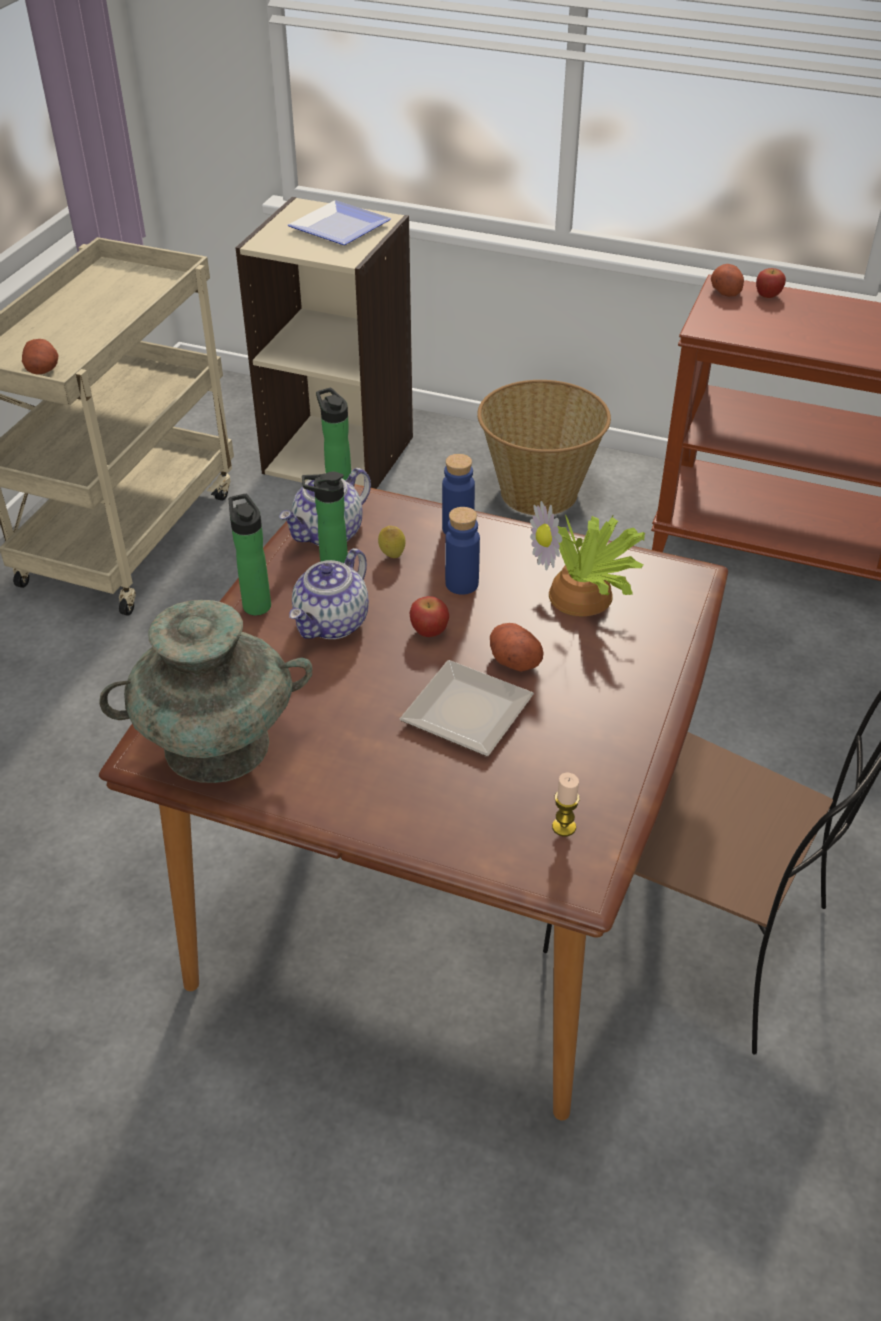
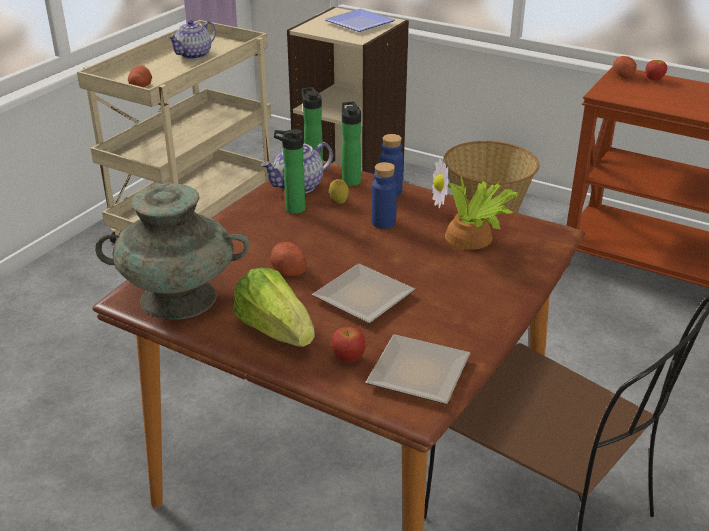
camera: 10 degrees right, 10 degrees down
bottle [229,494,271,615] -> bottle moved to [342,102,361,186]
teapot [289,548,369,639] -> teapot moved to [167,20,216,59]
apple [409,596,449,637] -> apple moved to [331,327,366,362]
potato [490,623,544,672] -> potato moved to [270,242,307,276]
candle [552,772,580,836] -> plate [366,334,470,404]
none -> lettuce [233,268,315,347]

